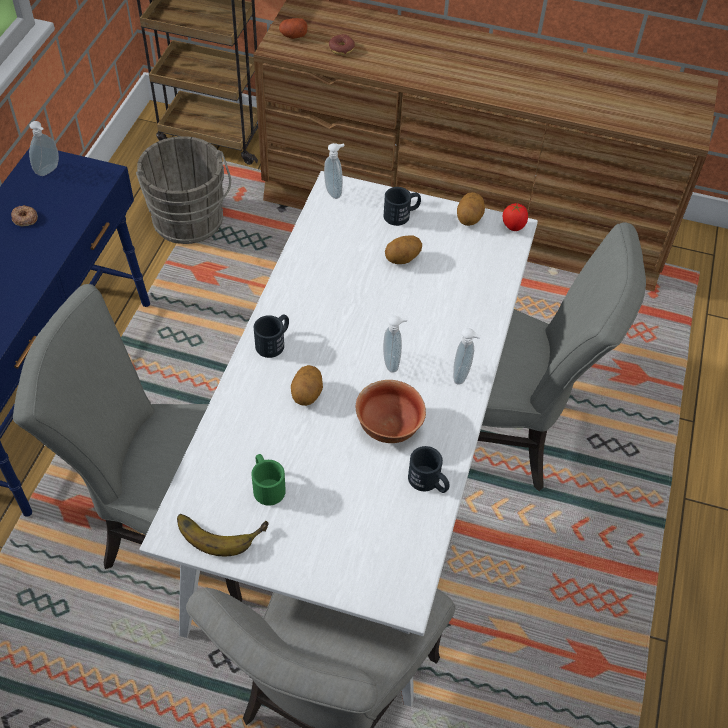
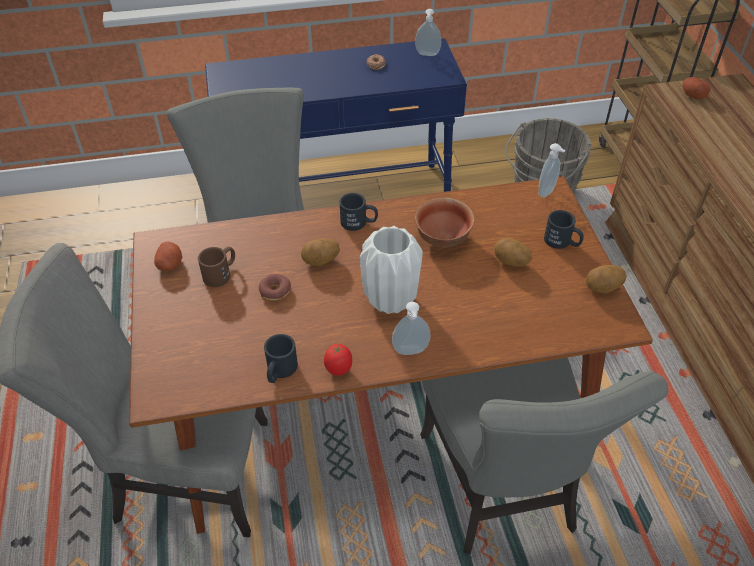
camera: 65 degrees right, 5 degrees down
white dining table [139,171,538,706] -> brown dining table [129,176,653,534]
banana [177,514,269,556] -> potato [154,241,182,271]
green mug [251,454,286,506] -> brown mug [198,247,235,287]
donut [329,34,355,55] -> donut moved to [259,274,291,301]
bowl [356,380,426,443] -> bowl moved to [415,198,475,247]
soap dispenser [383,316,408,373] -> white vase [360,226,423,314]
tomato [503,203,528,231] -> tomato moved to [324,344,352,376]

